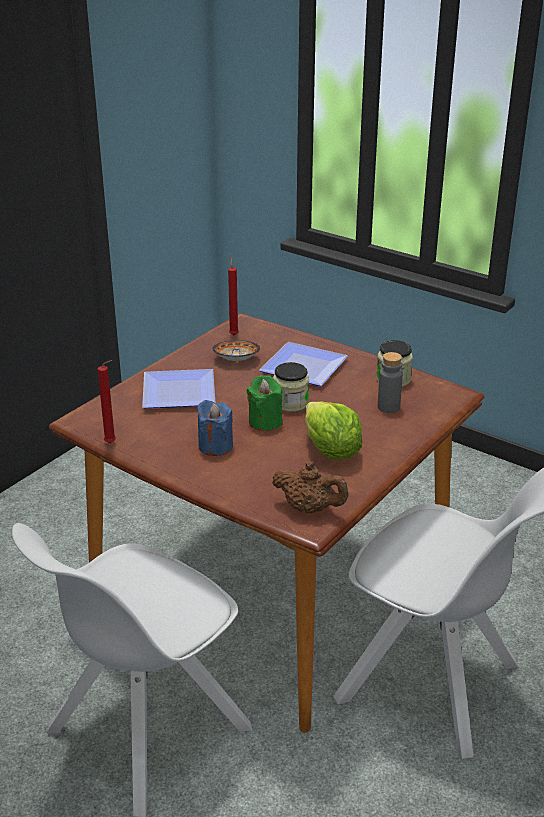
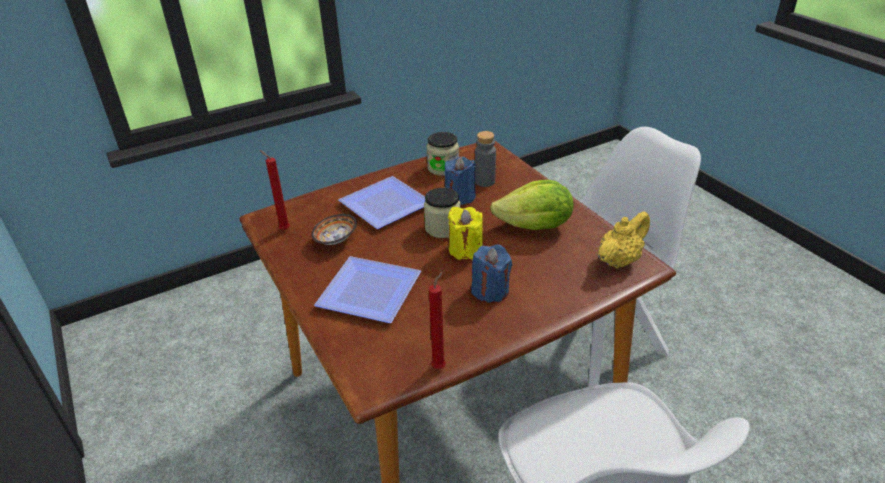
camera: 65 degrees left, 5 degrees up
green candle [247,375,282,431] -> yellow candle [448,207,483,261]
brown teapot [272,461,349,513] -> yellow teapot [598,211,650,269]
none -> blue candle [445,156,476,204]

